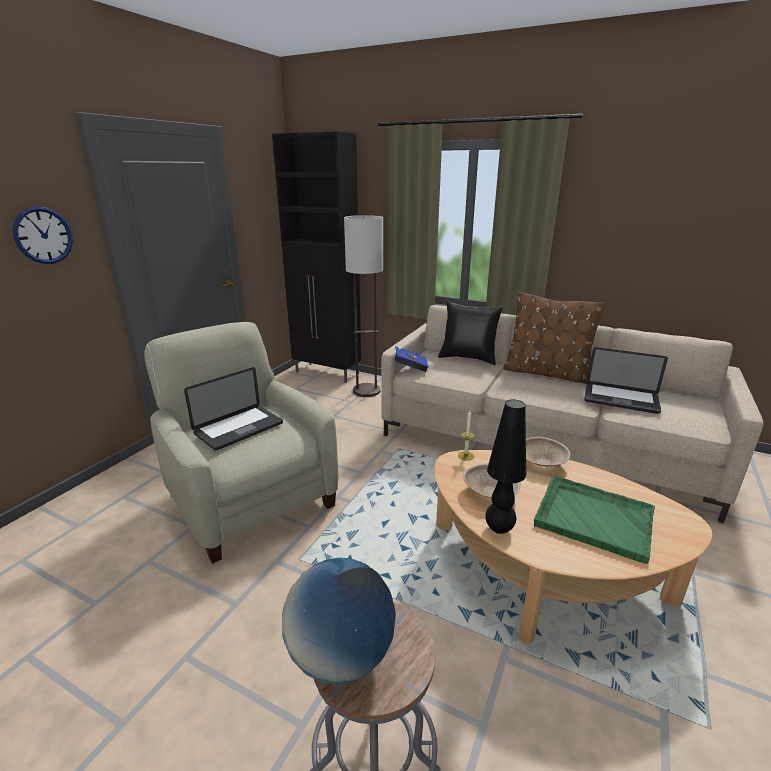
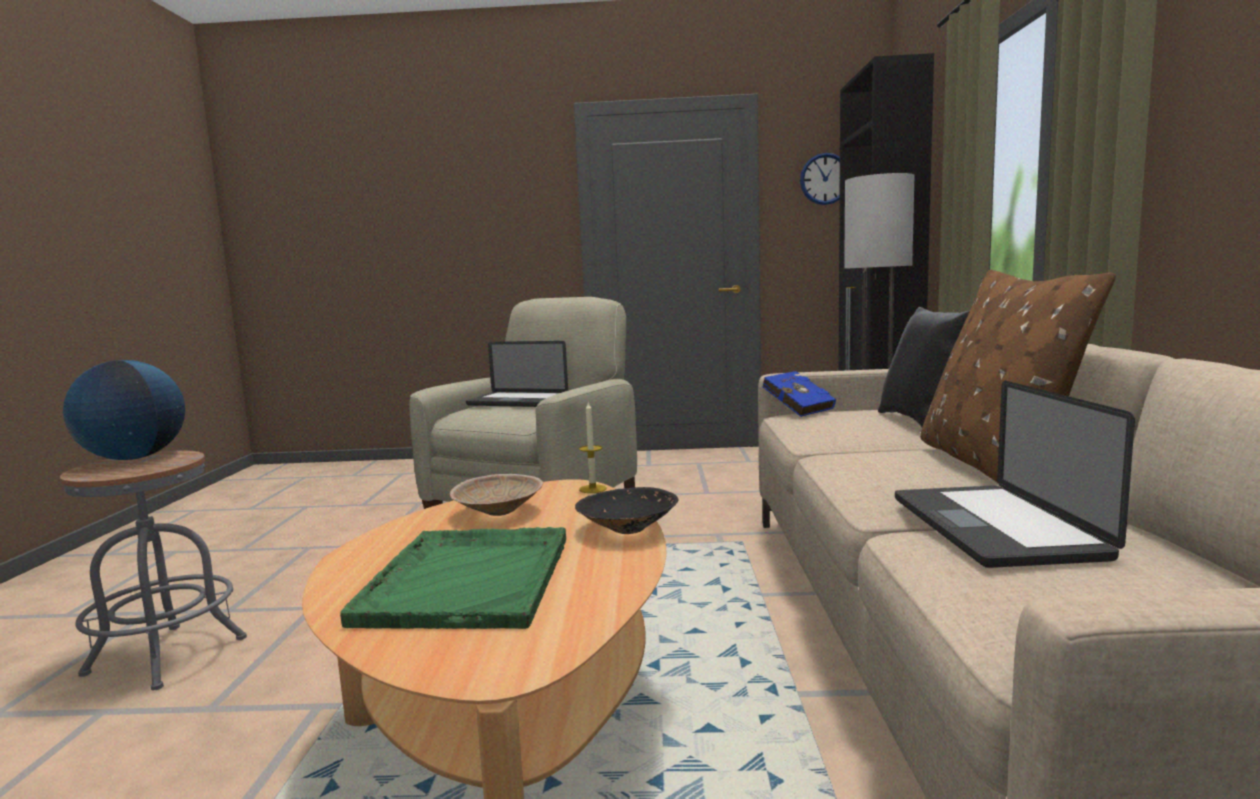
camera: 65 degrees right, 15 degrees down
wall clock [12,206,73,264] -> wall clock moved to [800,153,840,205]
black table lamp [485,399,526,534] -> none
beige bowl [526,437,571,467] -> black bowl [575,487,679,534]

